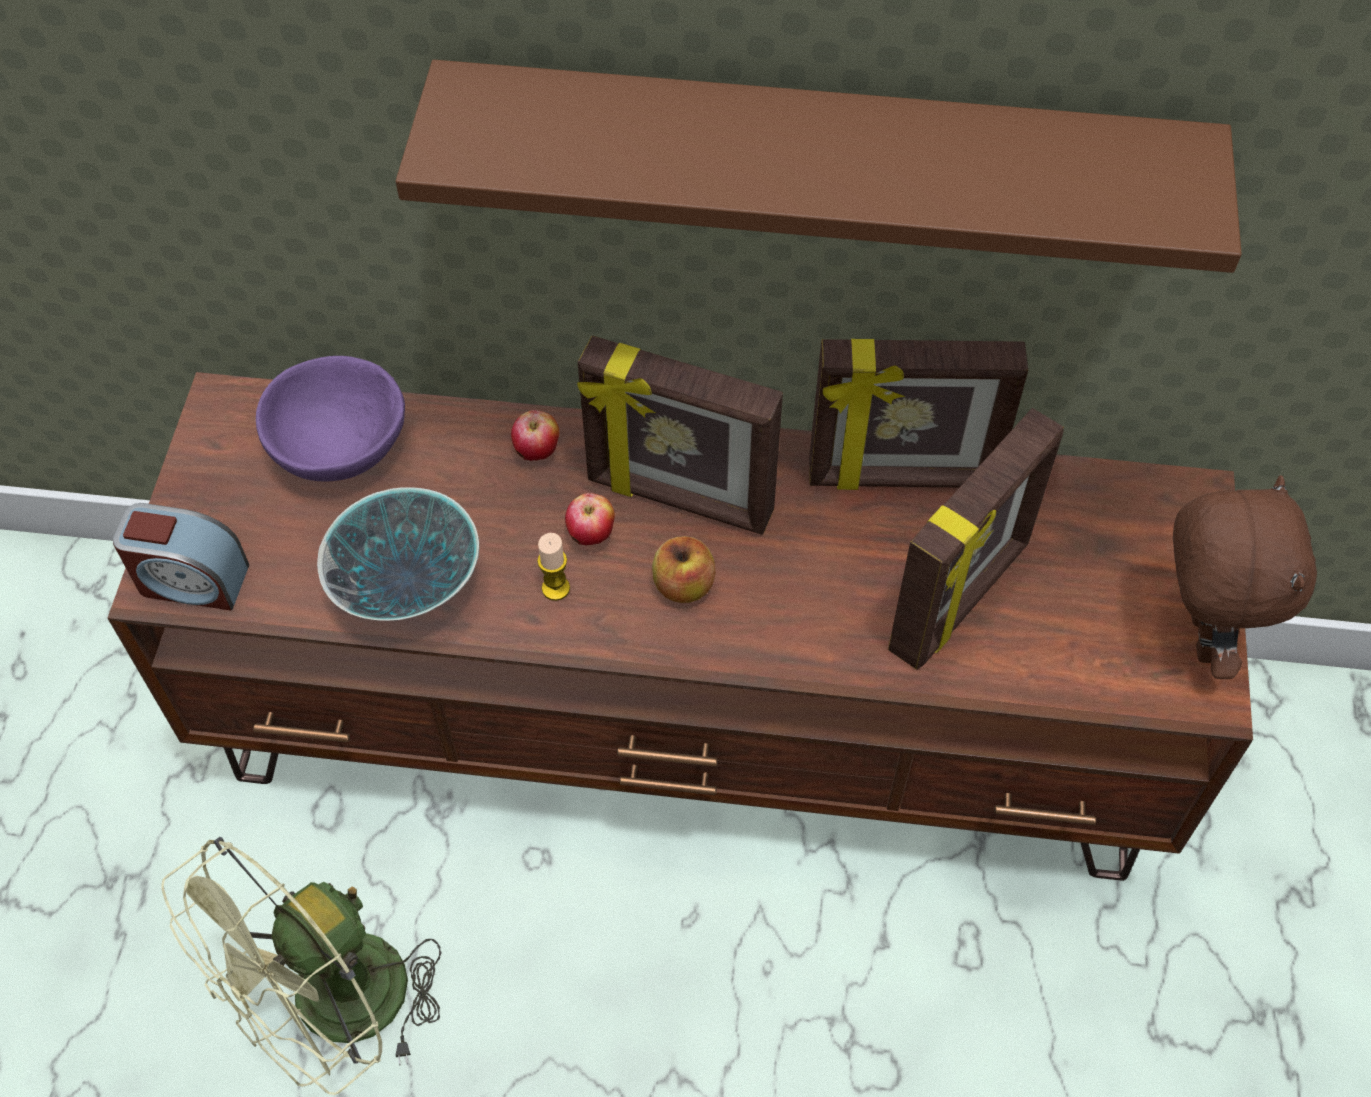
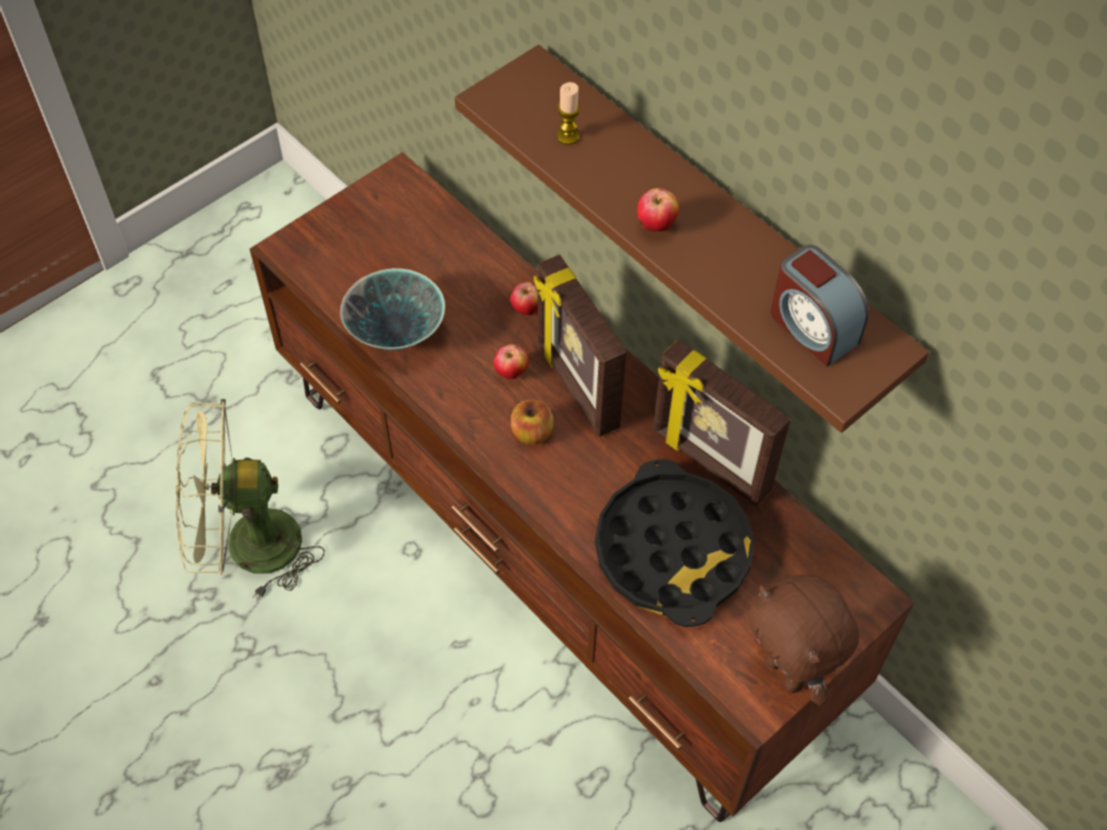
camera: 40 degrees right, 0 degrees up
alarm clock [113,503,249,611] -> alarm clock moved to [770,245,869,367]
purple bowl [256,356,405,481] -> none
candle [537,533,570,601] -> candle moved to [557,82,580,145]
picture frame [888,408,1064,670] -> black tray [595,460,754,627]
brown plush toy [1173,475,1317,679] -> brown plush toy turned 105 degrees clockwise [747,574,860,705]
none -> apple [637,188,679,232]

